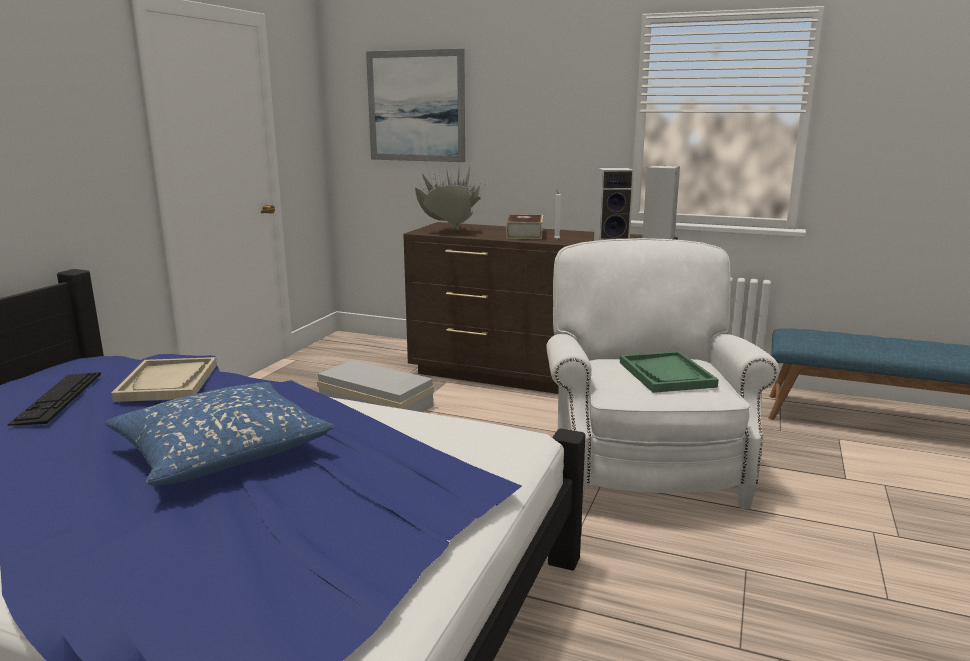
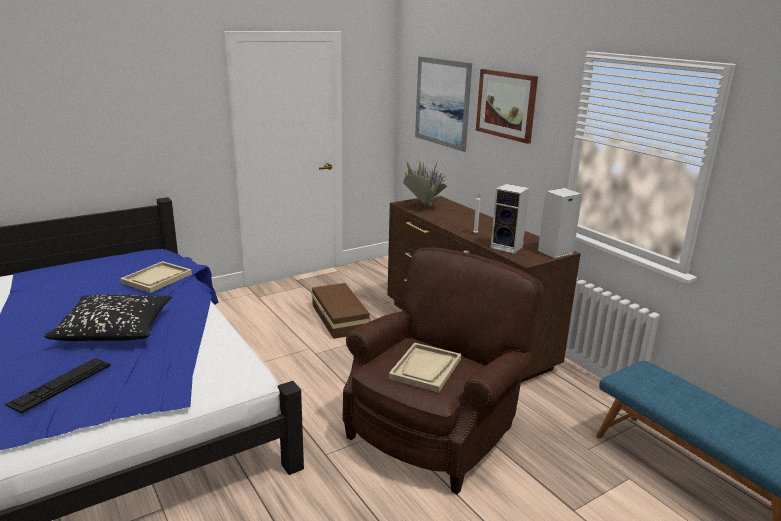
camera: 35 degrees right, 5 degrees up
keyboard [7,372,101,426] -> keyboard moved to [5,358,111,414]
blue pillow [105,382,334,485] -> black pillow [45,295,172,341]
white storage box [317,360,434,412] -> brown storage box [311,283,370,339]
book [506,214,543,239] -> none
white armchair [546,238,779,509] -> brown armchair [343,247,543,495]
green tray [620,351,719,393] -> beige tray [389,343,461,393]
none -> picture [476,69,538,144]

